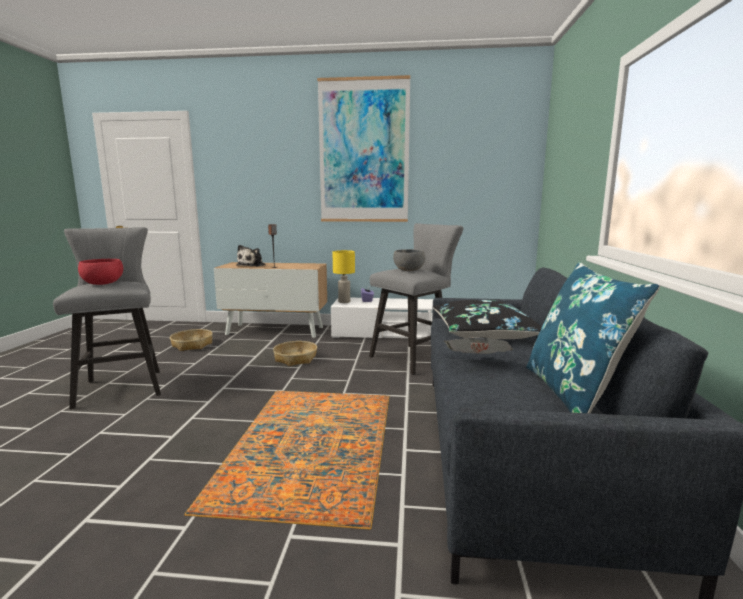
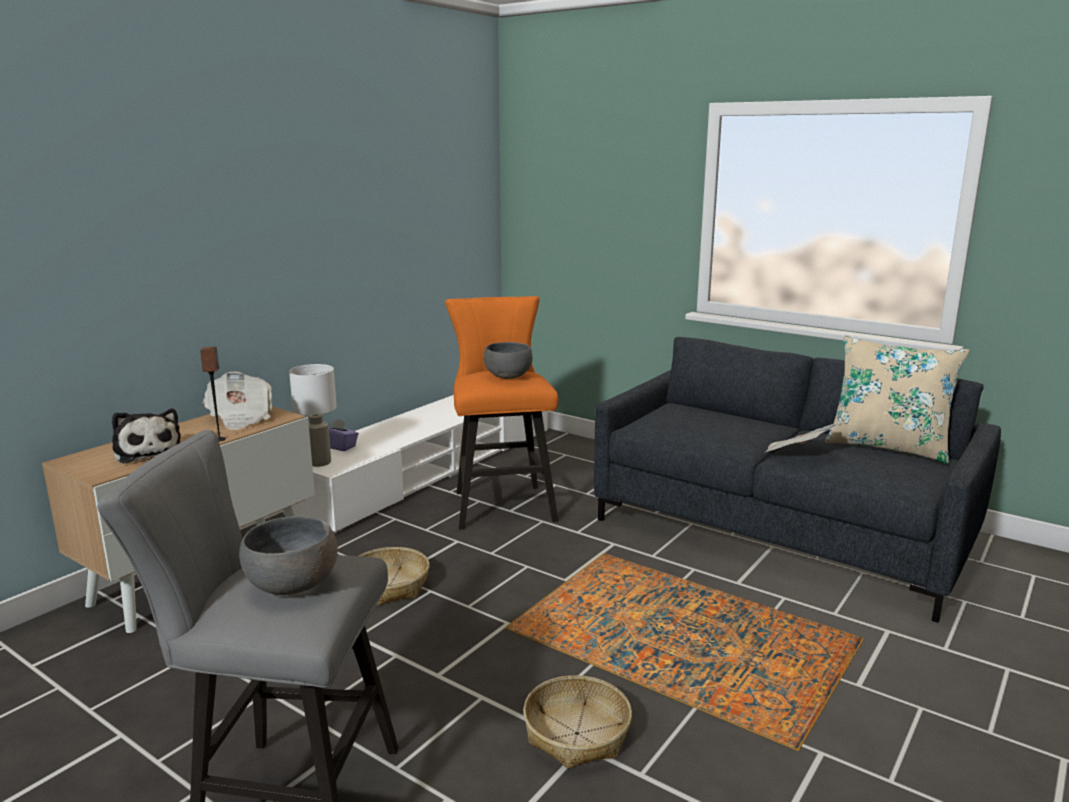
camera: 60 degrees left, 5 degrees up
red bowl [78,259,123,285] -> grey bowl [239,516,338,595]
basket [170,329,213,351] -> basket moved to [523,675,632,769]
picture [317,75,410,222] -> none
yellow table lamp [333,250,355,303] -> white table lamp [289,364,337,467]
grey stool [369,223,463,375] -> orange stool [445,296,558,529]
black pillow [433,300,542,339] -> none
blue pillow [526,262,660,413] -> beige pillow [825,336,970,464]
none -> newspaper [202,372,272,430]

